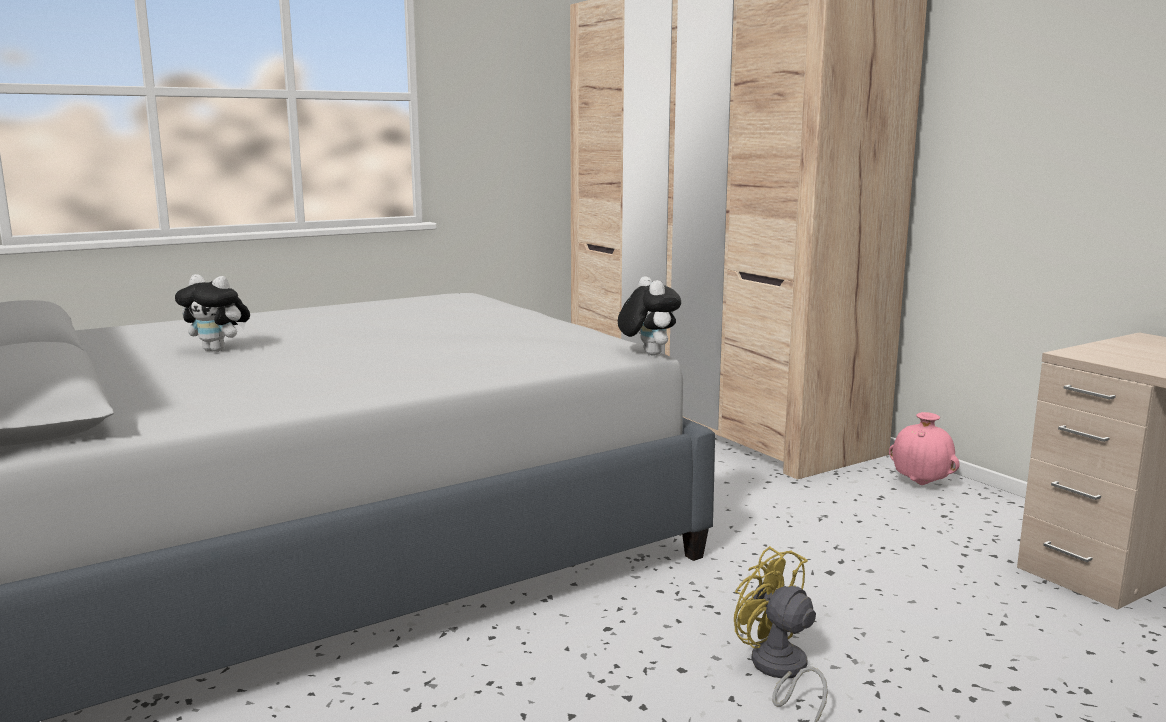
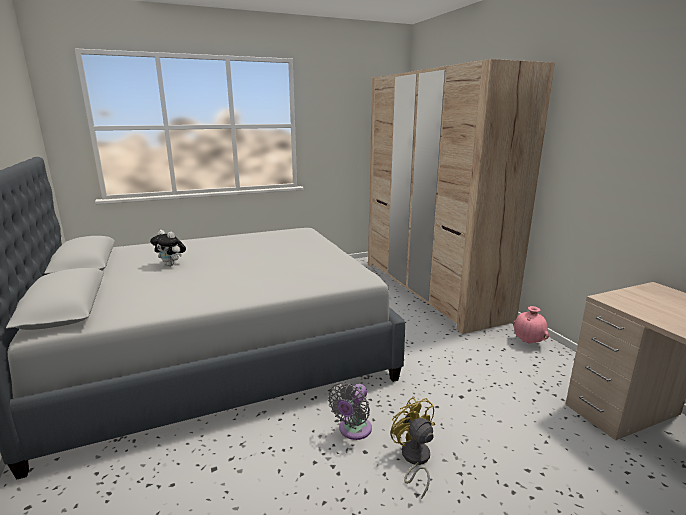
camera: 10 degrees right, 5 degrees up
plush toy [618,276,681,356] -> none
none -> grey fan [328,382,372,440]

